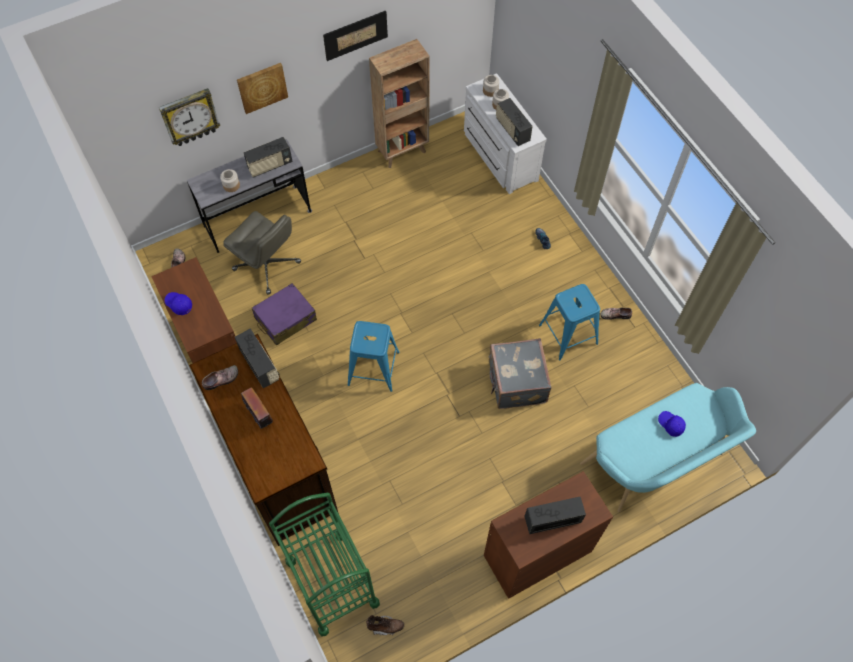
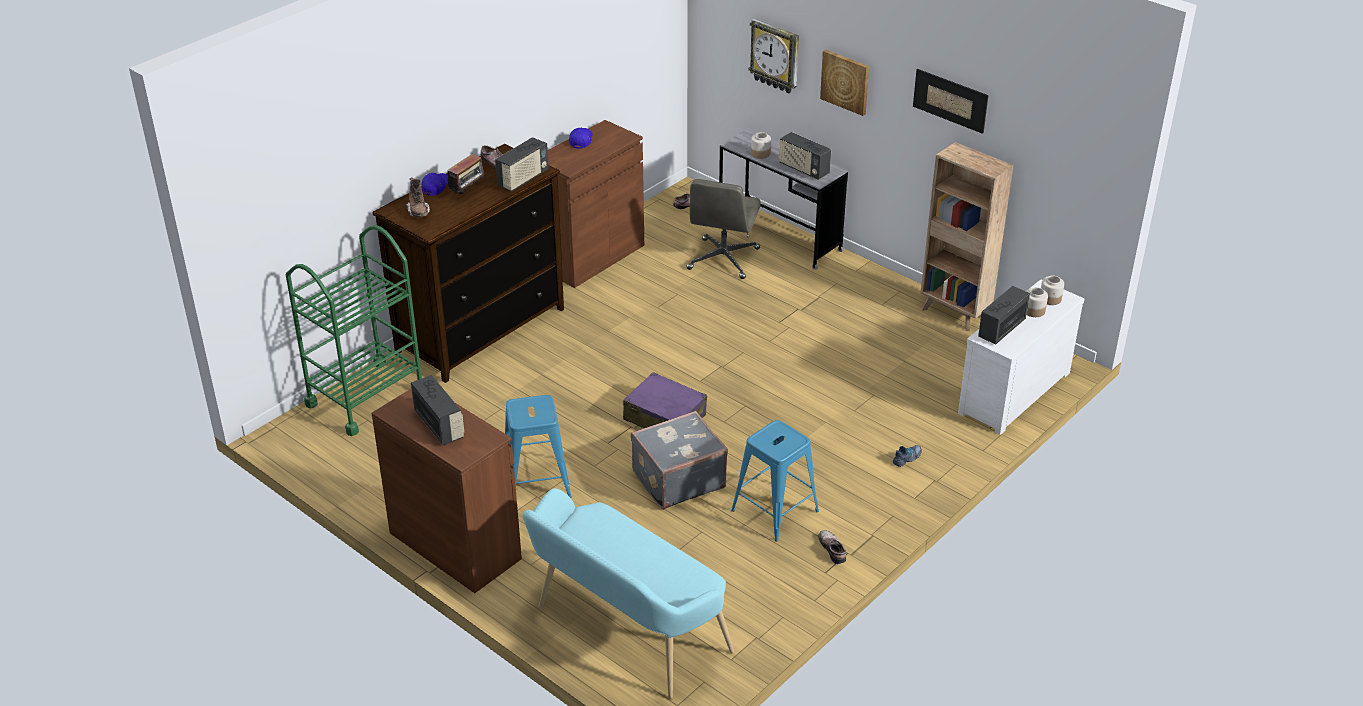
camera: 70 degrees right, 25 degrees down
purple suitcase [252,283,317,345] -> purple suitcase moved to [623,372,707,428]
blue stool [348,321,399,392] -> blue stool moved to [505,395,572,498]
brown boot [366,615,404,635] -> brown boot moved to [406,177,430,217]
blue cap [658,411,686,437] -> blue cap moved to [421,173,448,196]

